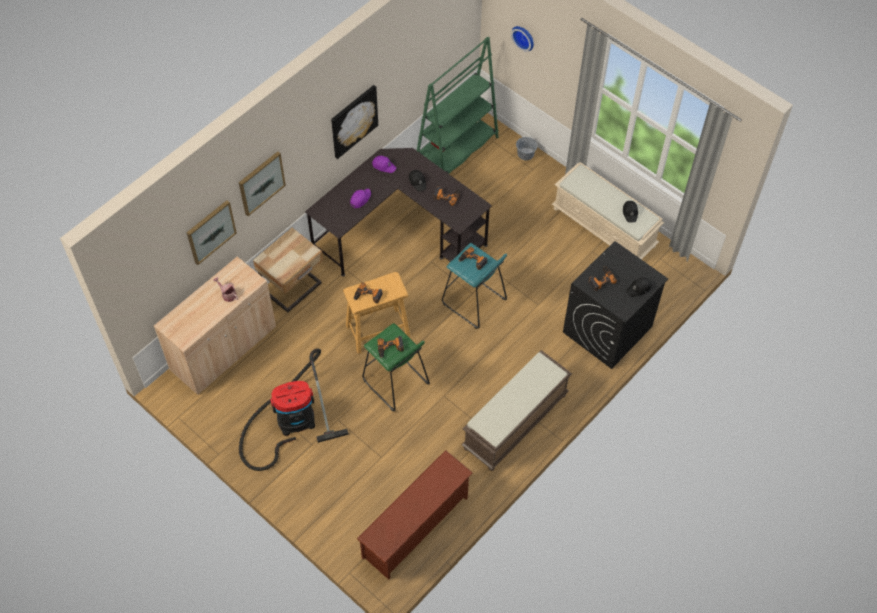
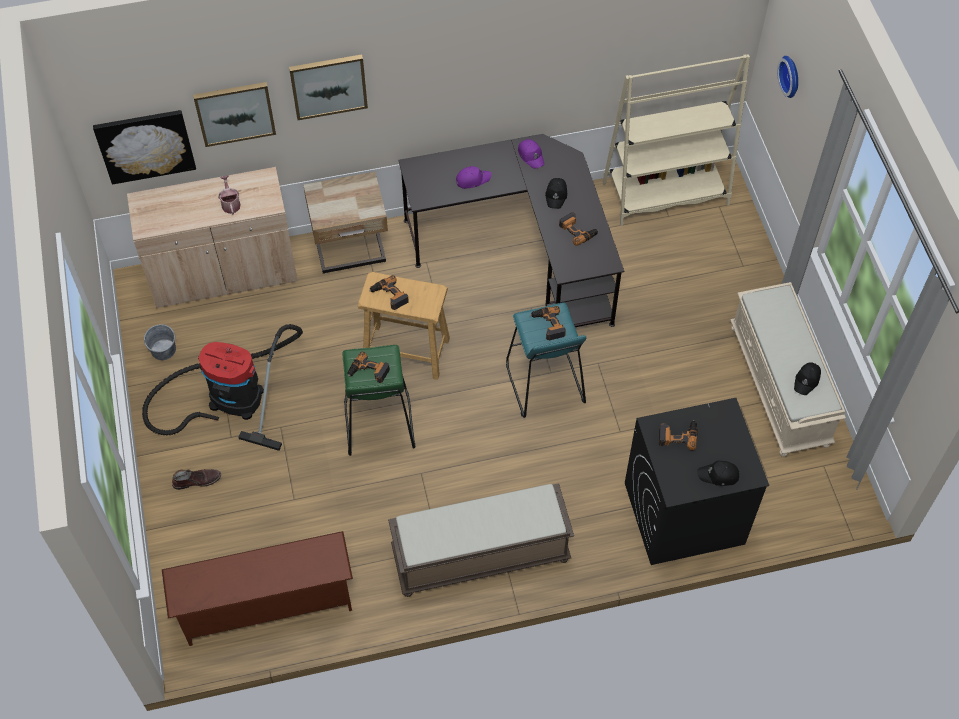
camera: 35 degrees right, 0 degrees up
picture [331,85,378,159] -> picture moved to [93,110,196,184]
green bookcase [417,37,499,174] -> beige bookcase [603,54,750,226]
grey bucket [516,136,537,160] -> grey bucket moved to [144,324,176,360]
none -> brown boot [172,469,221,490]

